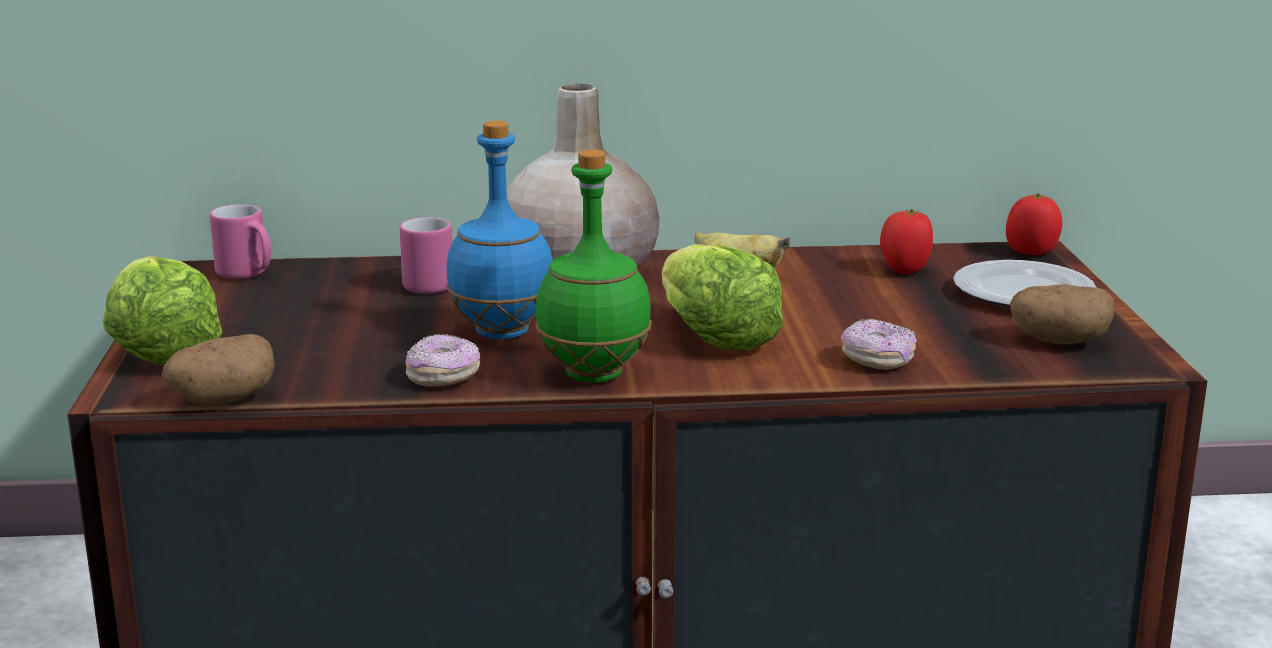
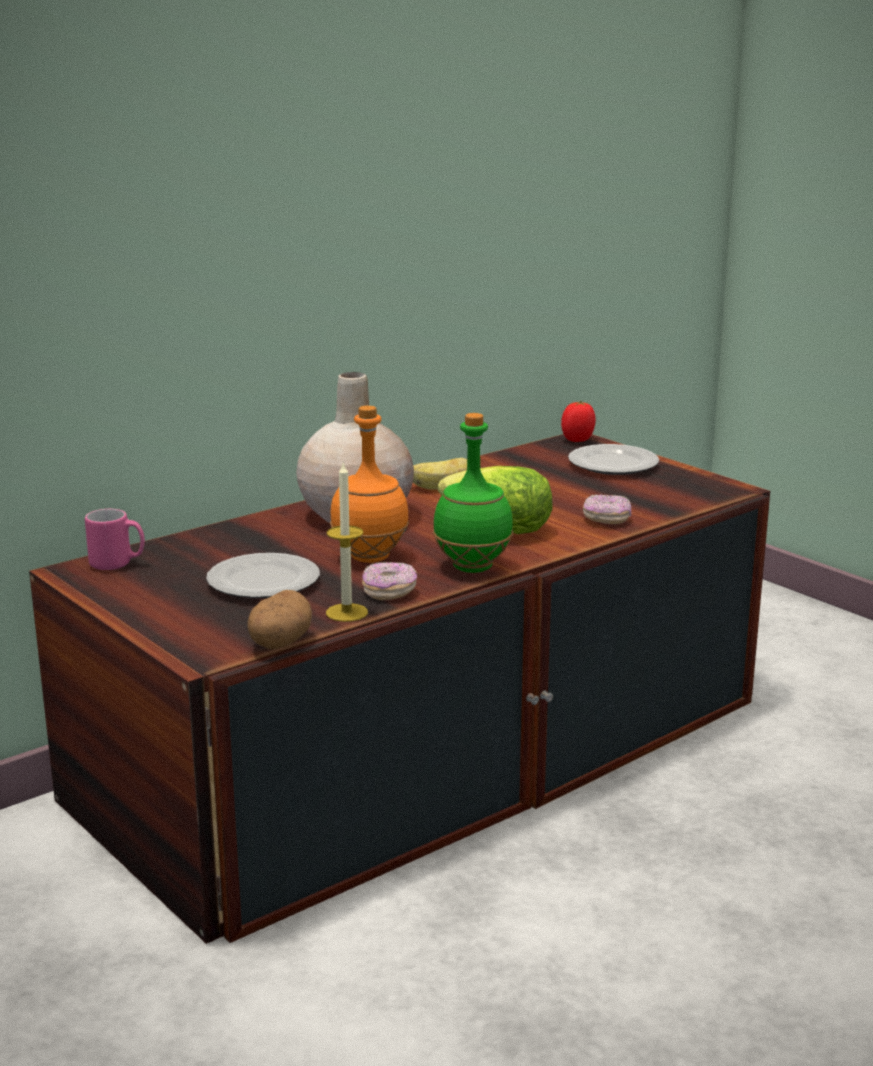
camera: 35 degrees left, 0 degrees up
lettuce [103,256,222,365] -> none
pink mug [399,217,452,294] -> none
blue bottle [446,121,553,339] -> orange bottle [330,405,409,563]
tomato [880,209,933,274] -> none
potato [1010,284,1116,344] -> none
none -> plate [206,553,320,598]
none -> candle [326,461,368,622]

